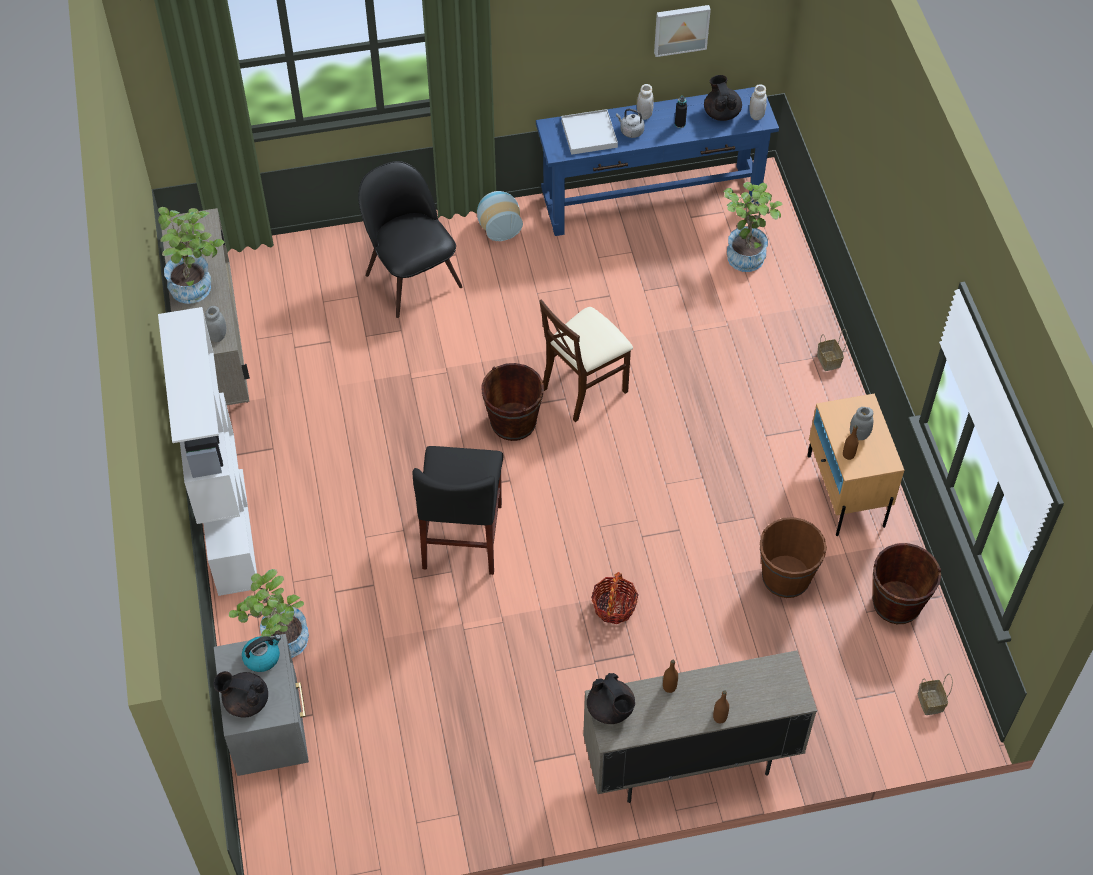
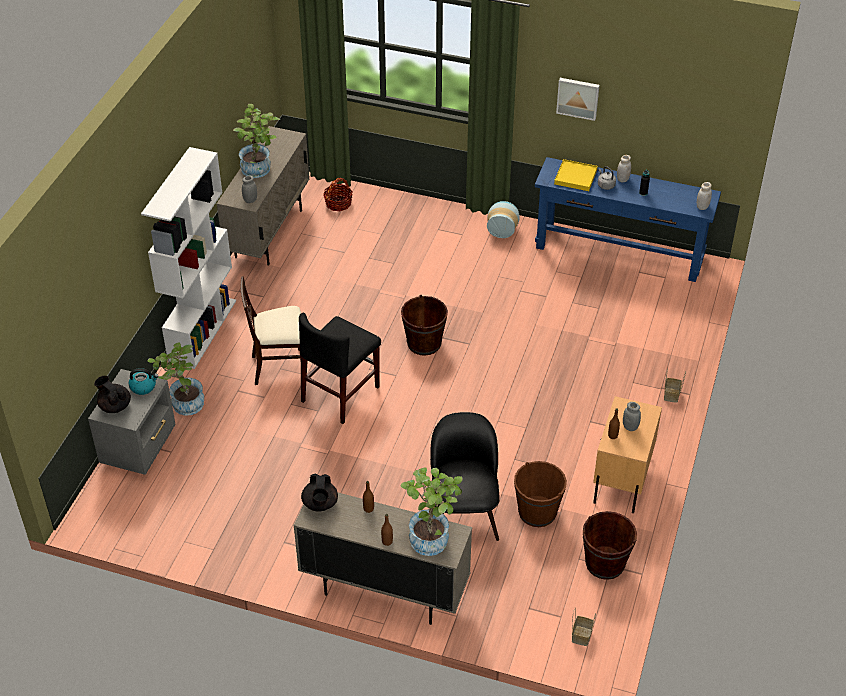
camera: 30 degrees right, 10 degrees down
black chair [358,161,463,318] -> black chair moved to [430,412,500,541]
beige chair [539,299,633,422] -> beige chair moved to [241,277,301,385]
white tray [561,109,618,155] -> yellow tray [554,159,598,191]
basket [591,572,639,624] -> basket moved to [323,178,353,211]
picture [654,5,711,57] -> picture moved to [556,78,599,121]
black teapot [704,75,742,121] -> none
potted plant [724,182,782,272] -> potted plant moved to [400,467,463,556]

